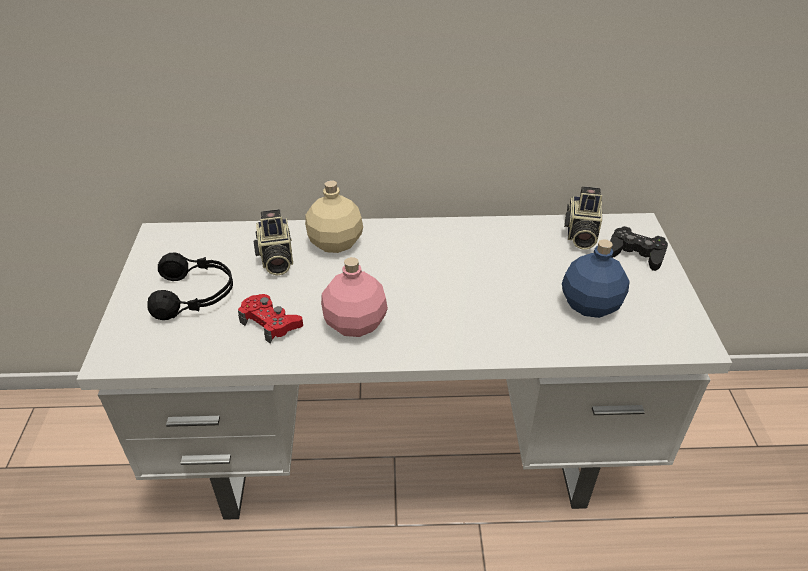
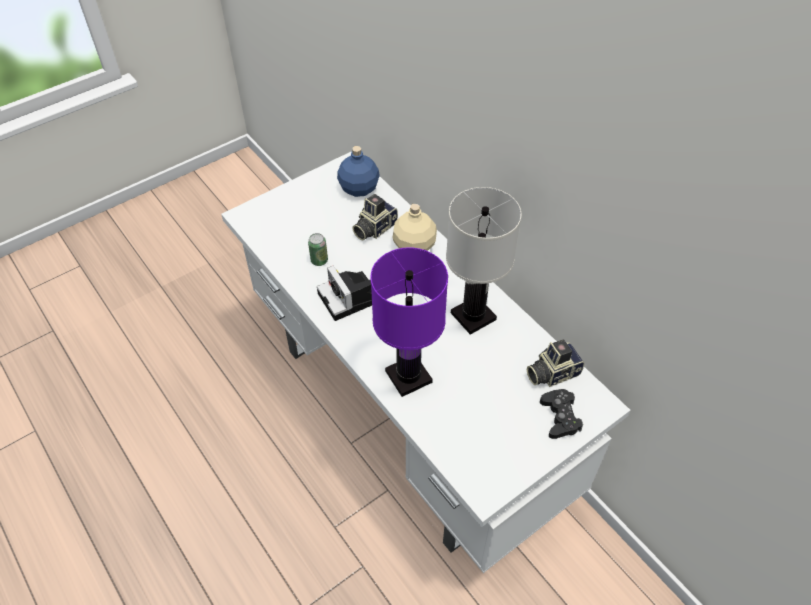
camera: 55 degrees right, 10 degrees up
black headphones [148,253,233,320] -> none
red game controller [238,294,303,344] -> can [308,233,328,266]
pink bottle [321,257,388,337] -> camera [317,266,372,321]
blue bottle [562,239,630,318] -> blue bottle moved to [337,146,380,197]
none -> purple table lamp [370,247,448,397]
none -> white table lamp [446,187,522,335]

